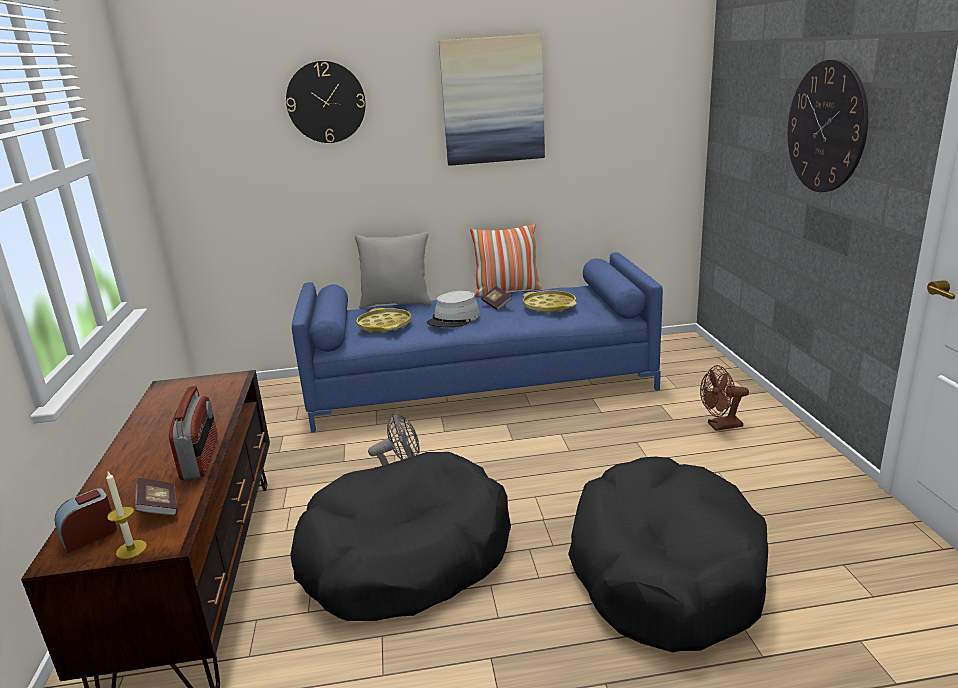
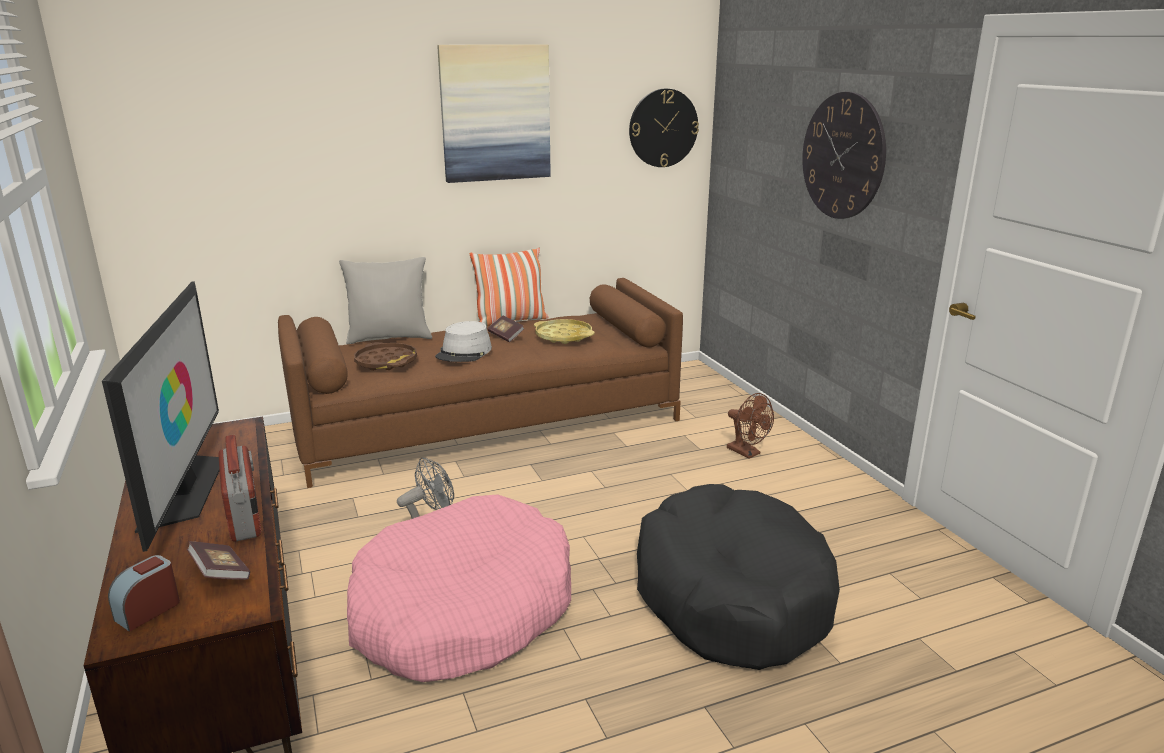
camera: 15 degrees left, 0 degrees up
candle [106,472,147,559] -> none
wall clock [286,61,366,143] -> wall clock moved to [629,89,699,167]
black dog bed [290,452,511,621] -> pink dog bed [347,494,571,682]
blue sofa [292,252,663,433] -> brown sofa [278,278,683,488]
yellow tray [356,308,411,333] -> brown tray [354,342,417,371]
brown fan [700,365,749,431] -> brown fan turned 105 degrees counterclockwise [727,393,774,458]
none -> television [102,281,219,552]

